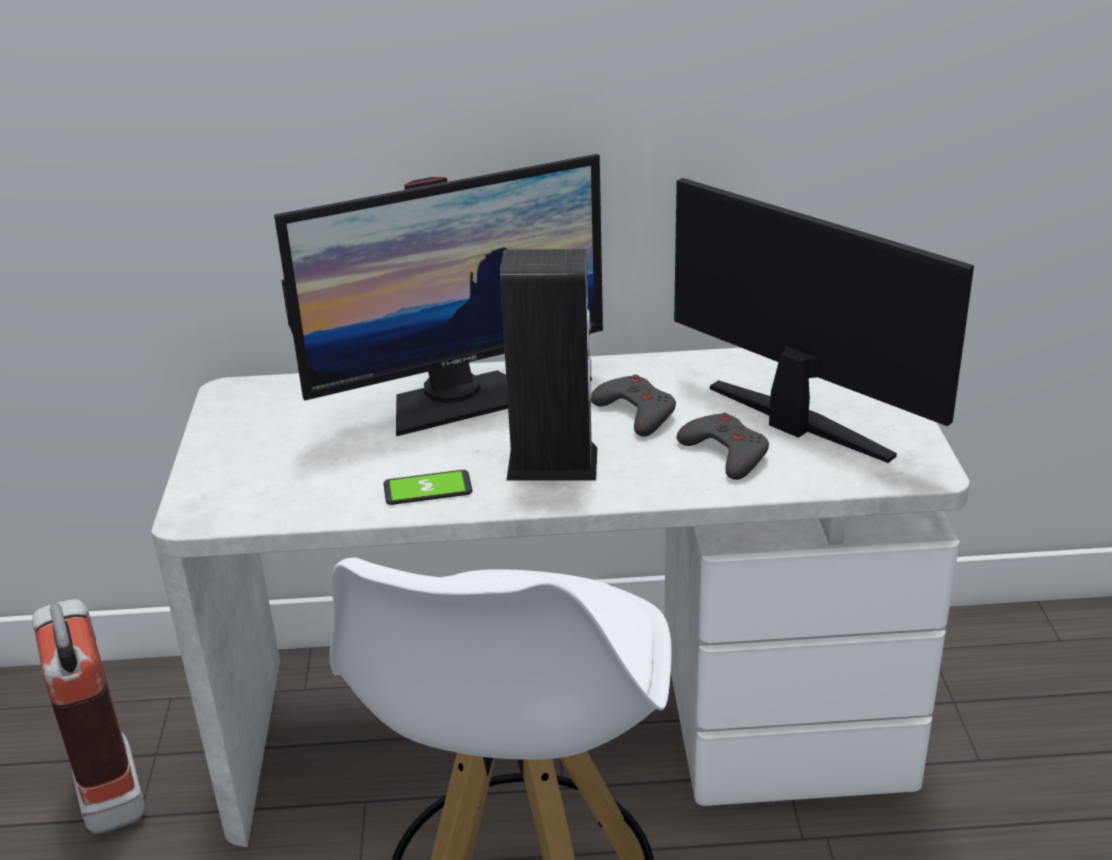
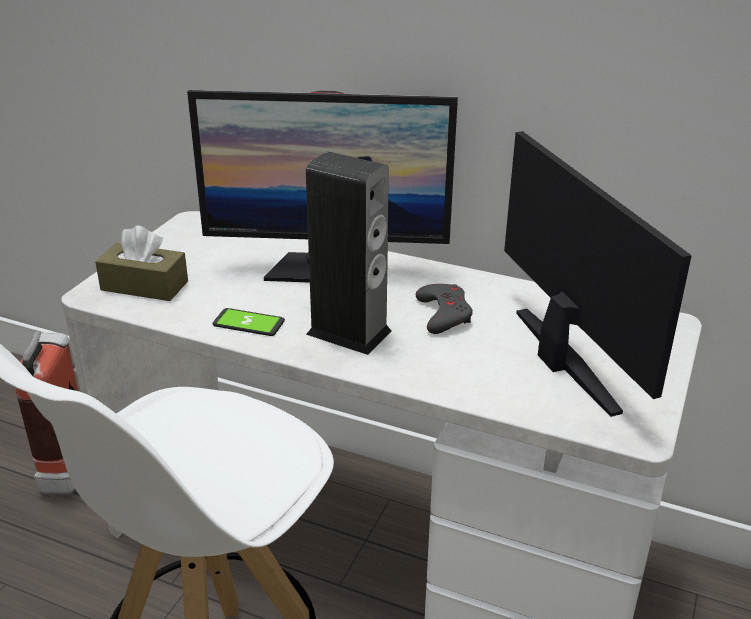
camera: 25 degrees right, 0 degrees up
grey game controller [677,413,769,480] -> none
none -> brown tissue box [95,225,188,301]

